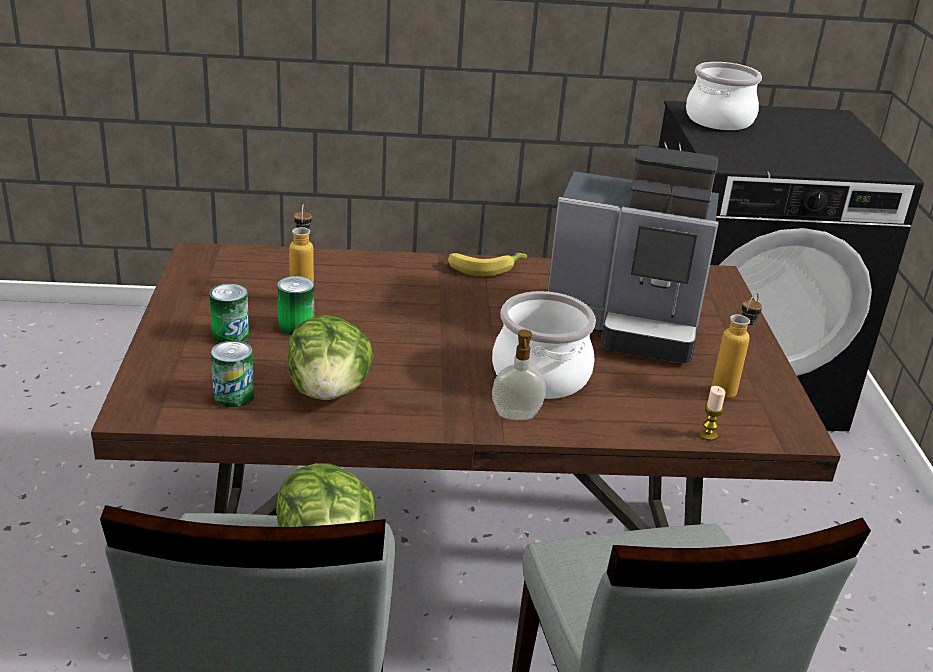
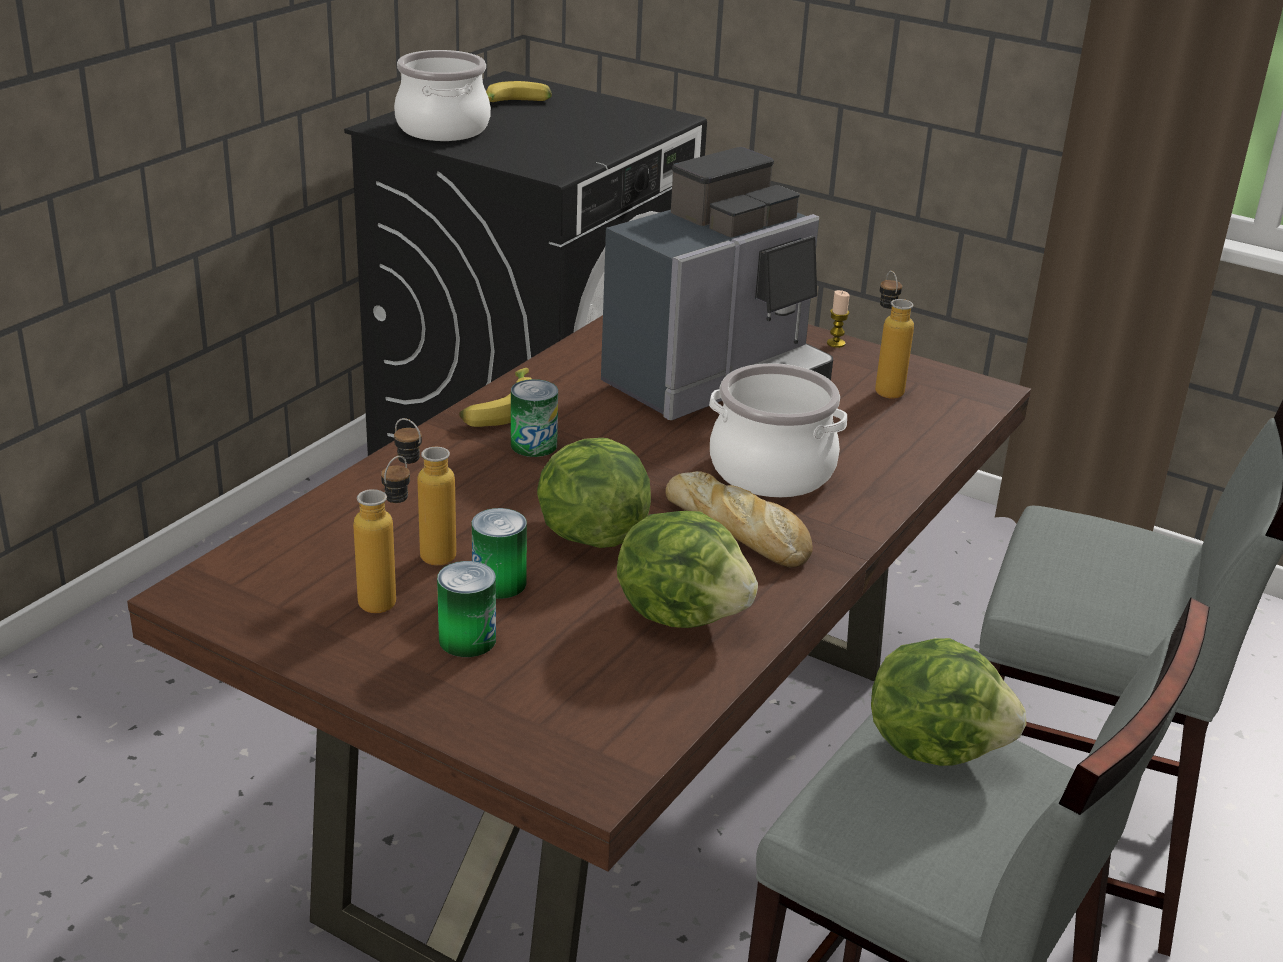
camera: 55 degrees left, 0 degrees up
can [211,341,254,407] -> can moved to [511,379,558,457]
soap dispenser [492,329,546,420] -> none
candle [699,386,725,441] -> candle moved to [827,290,850,348]
none -> bottle [353,456,410,613]
none -> banana [486,81,552,102]
none -> lettuce [537,438,651,548]
none -> bread [666,471,813,568]

